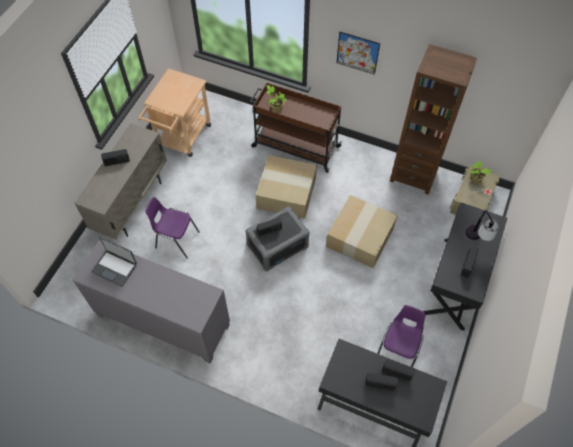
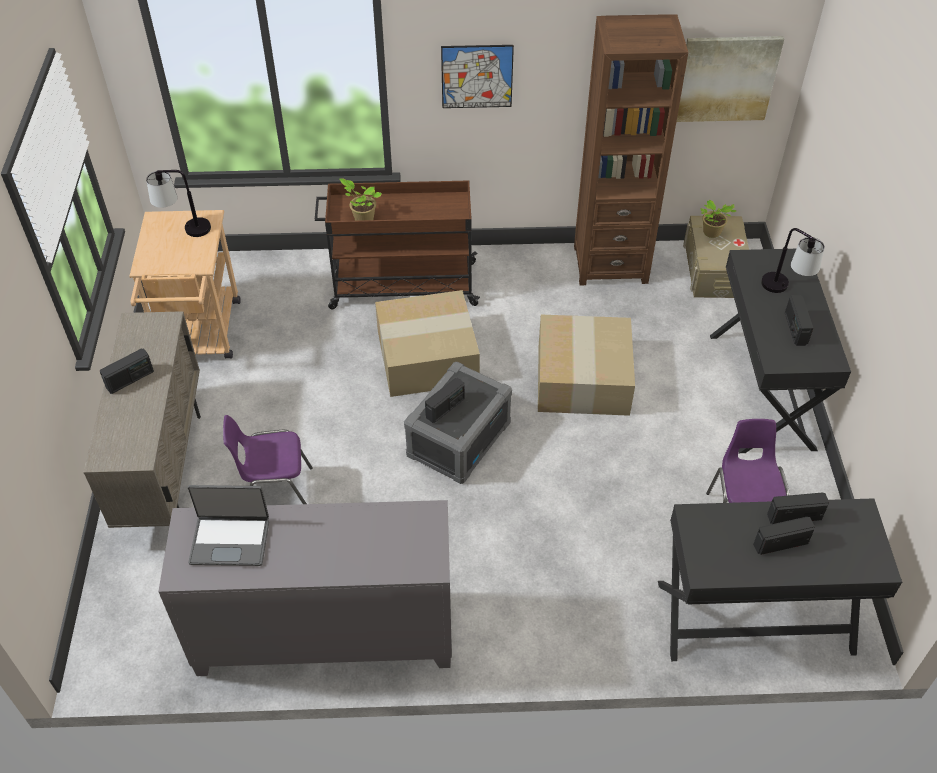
camera: 25 degrees left, 10 degrees down
none -> table lamp [146,170,211,237]
none -> picture [677,36,784,122]

